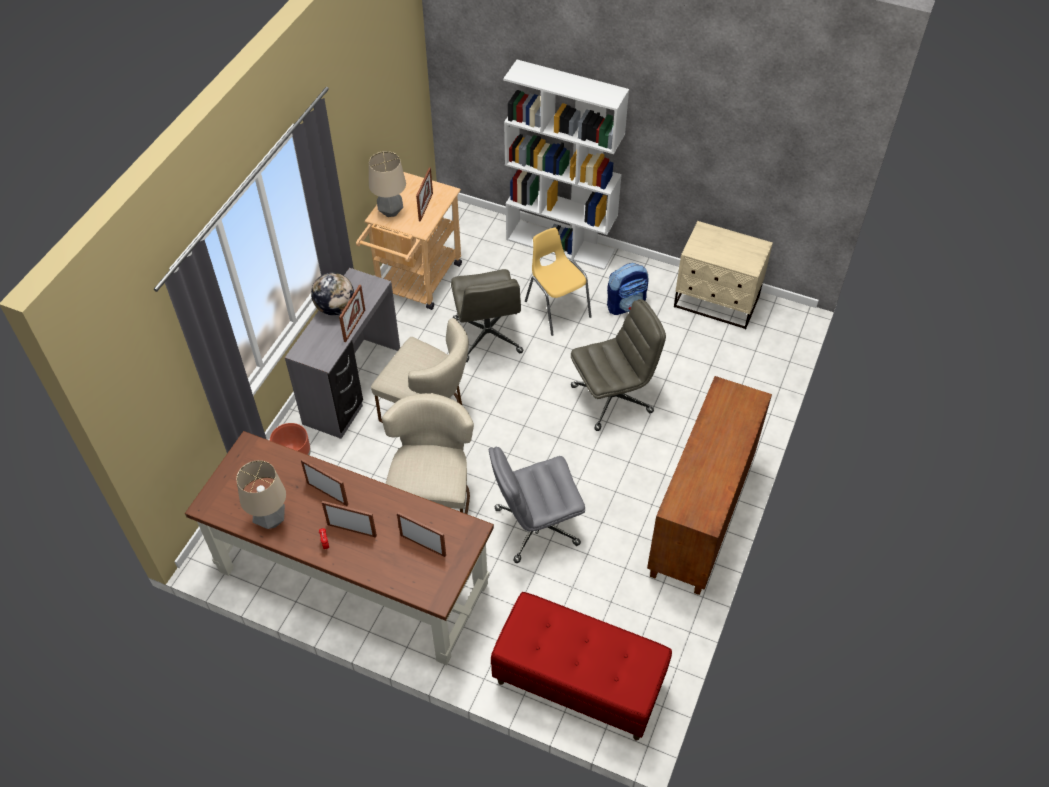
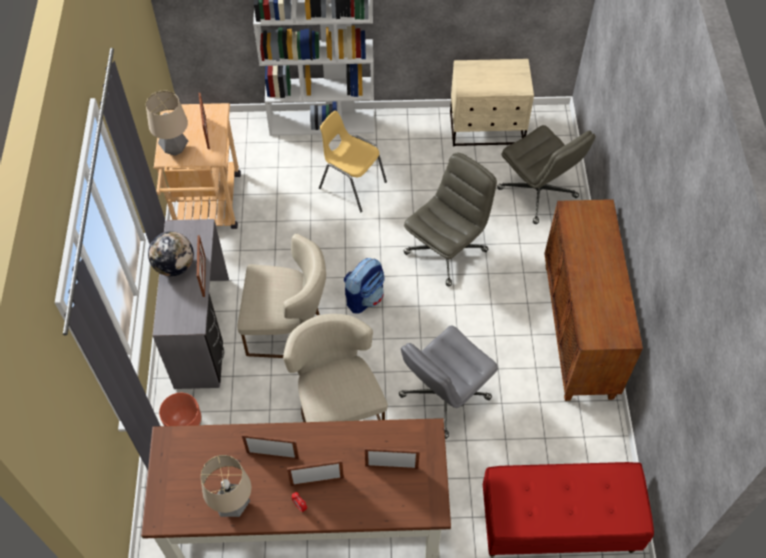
camera: 25 degrees left, 5 degrees up
grey office chair [451,269,523,362] -> grey office chair moved to [497,125,596,224]
backpack [607,263,648,315] -> backpack moved to [344,258,385,314]

